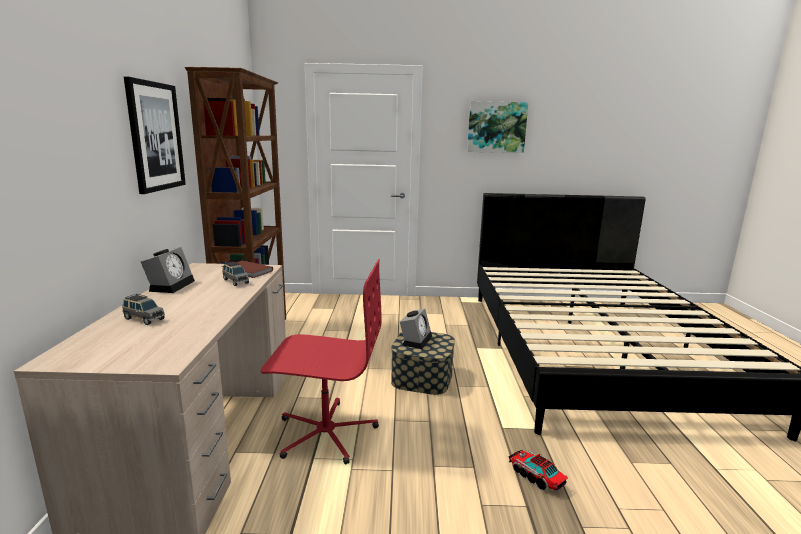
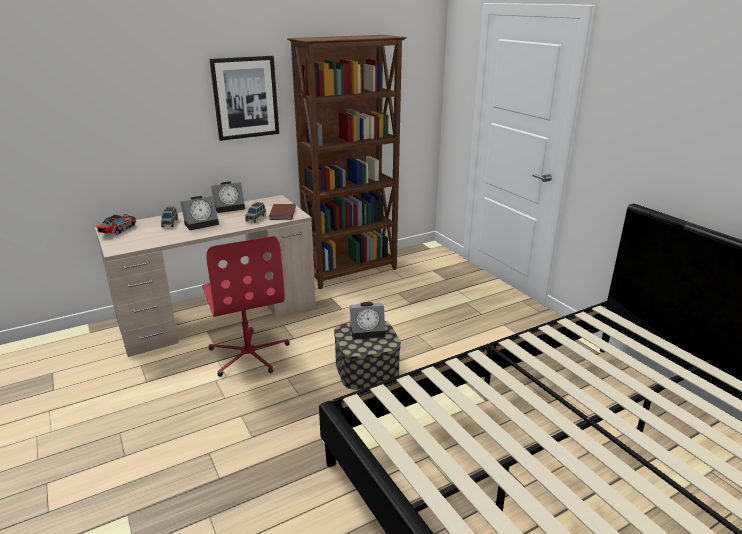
camera: 60 degrees right, 10 degrees up
picture [467,101,528,153] -> none
toy truck [509,450,568,491] -> toy truck moved to [96,214,136,235]
none -> alarm clock [180,196,219,230]

